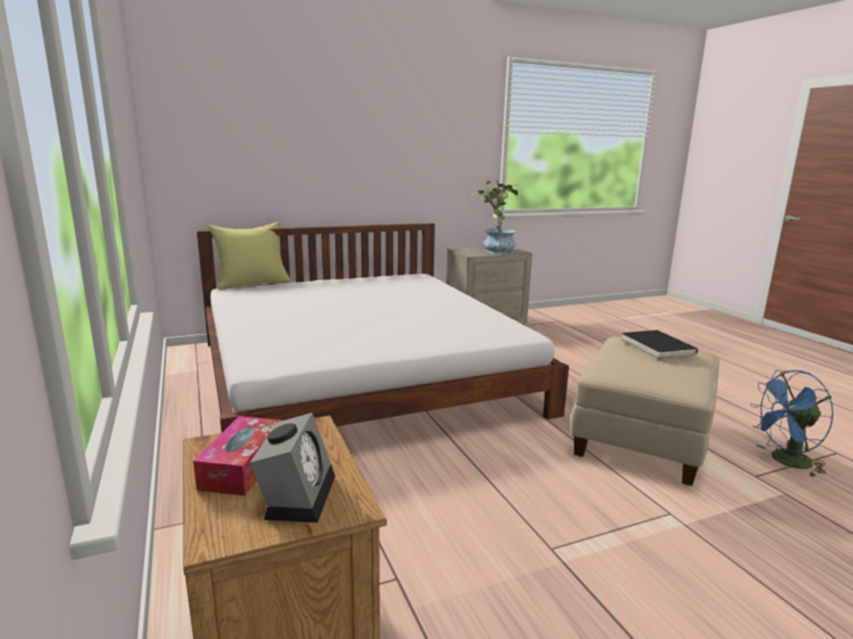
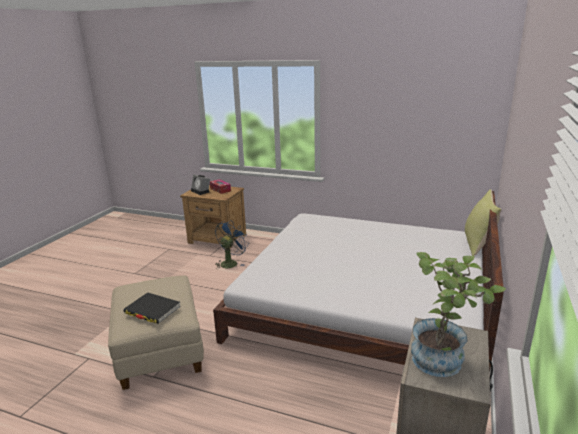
camera: 135 degrees right, 5 degrees up
blue fan [750,370,833,477] -> blue fan moved to [215,220,249,269]

